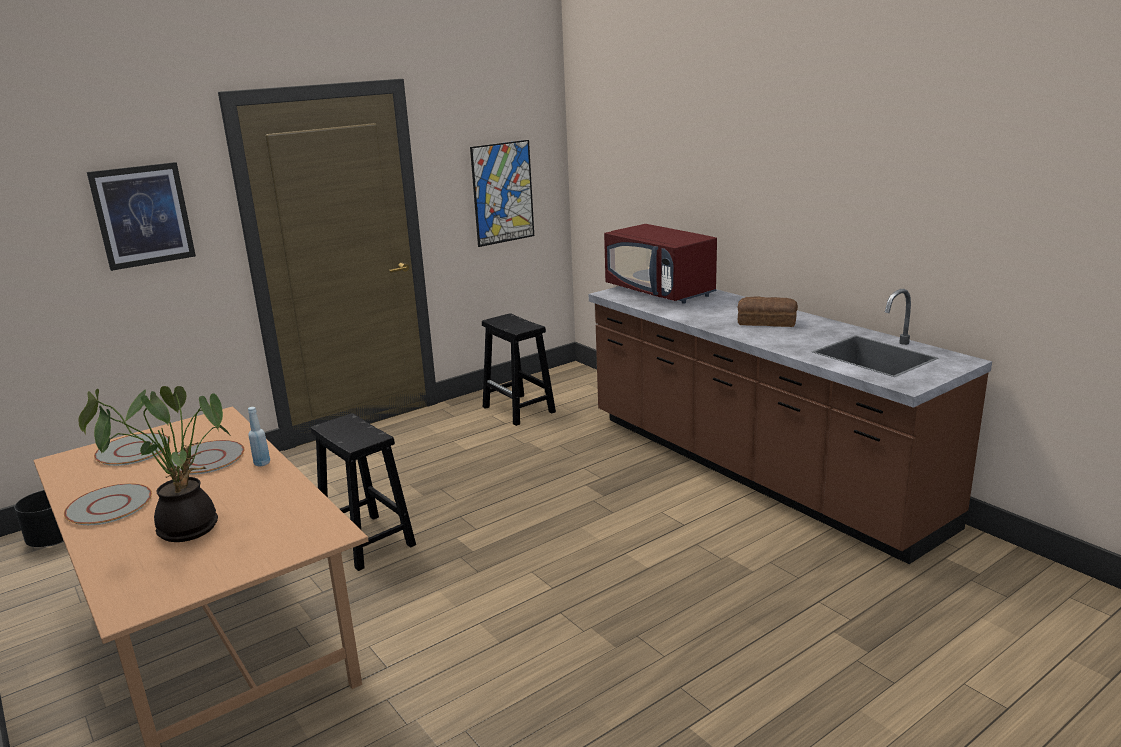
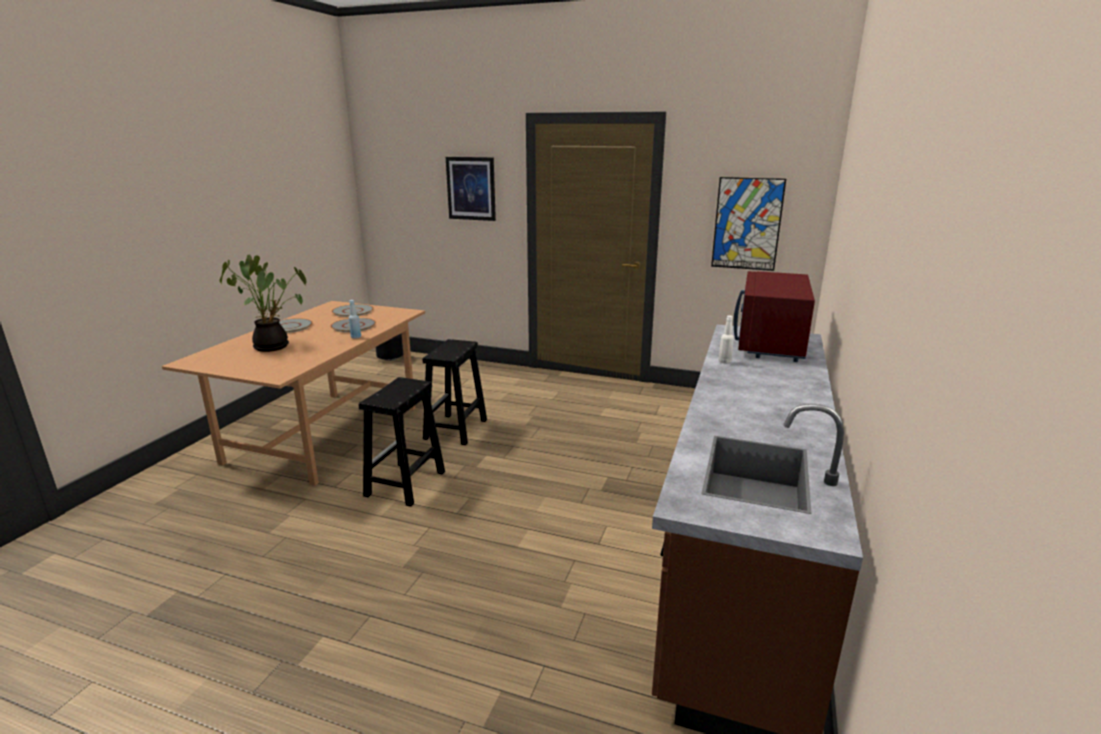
camera: 55 degrees right, 0 degrees up
black stool [482,313,556,426] -> black stool moved to [359,377,445,507]
bread [737,297,798,327] -> none
none -> white bottle [719,315,734,364]

